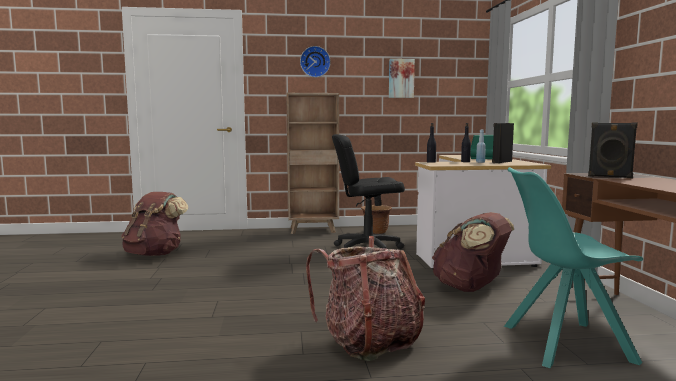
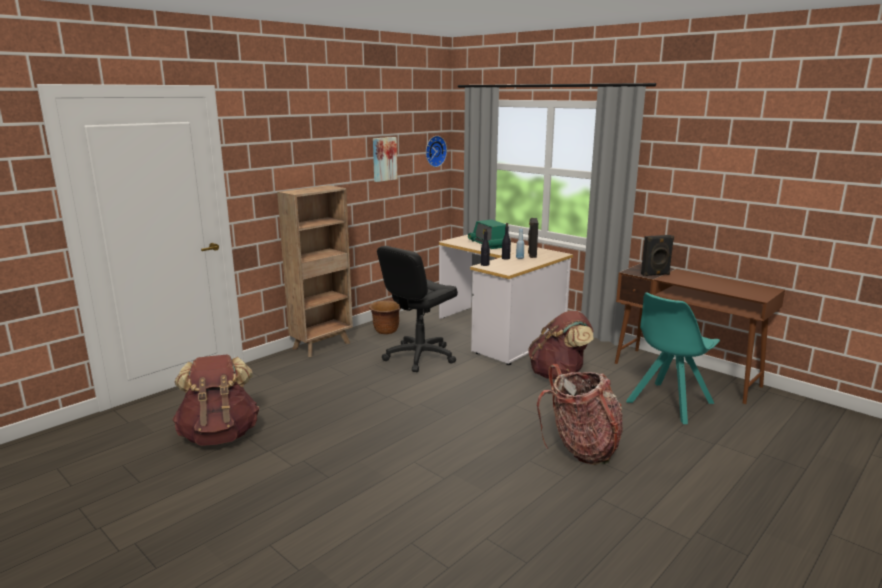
camera: 40 degrees left, 10 degrees up
wall clock [300,46,331,77] -> wall clock moved to [426,136,447,167]

